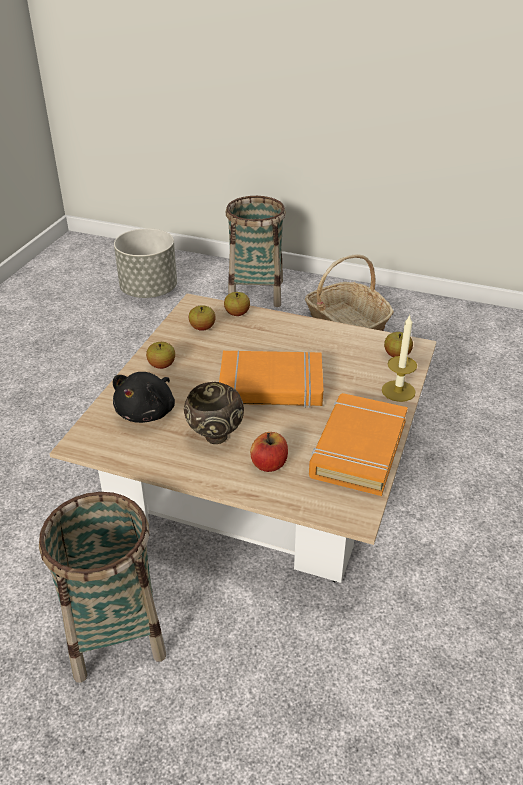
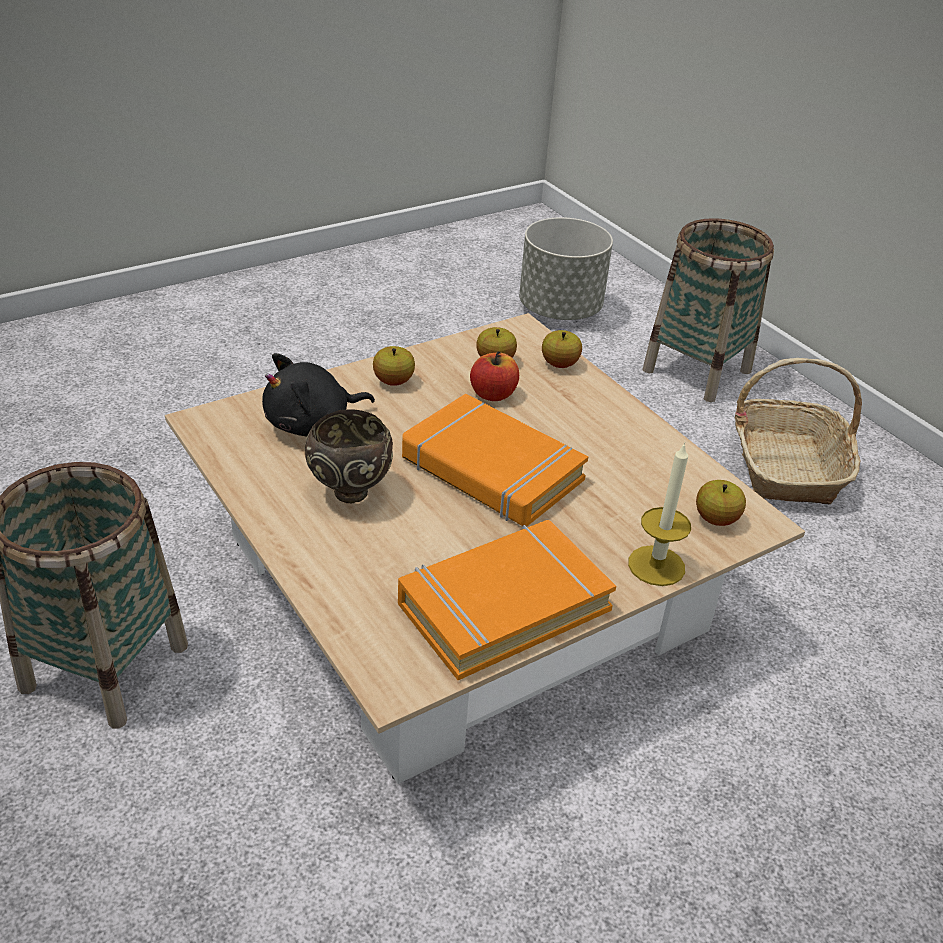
camera: 35 degrees right, 0 degrees up
apple [250,432,288,472] -> apple moved to [470,351,519,401]

